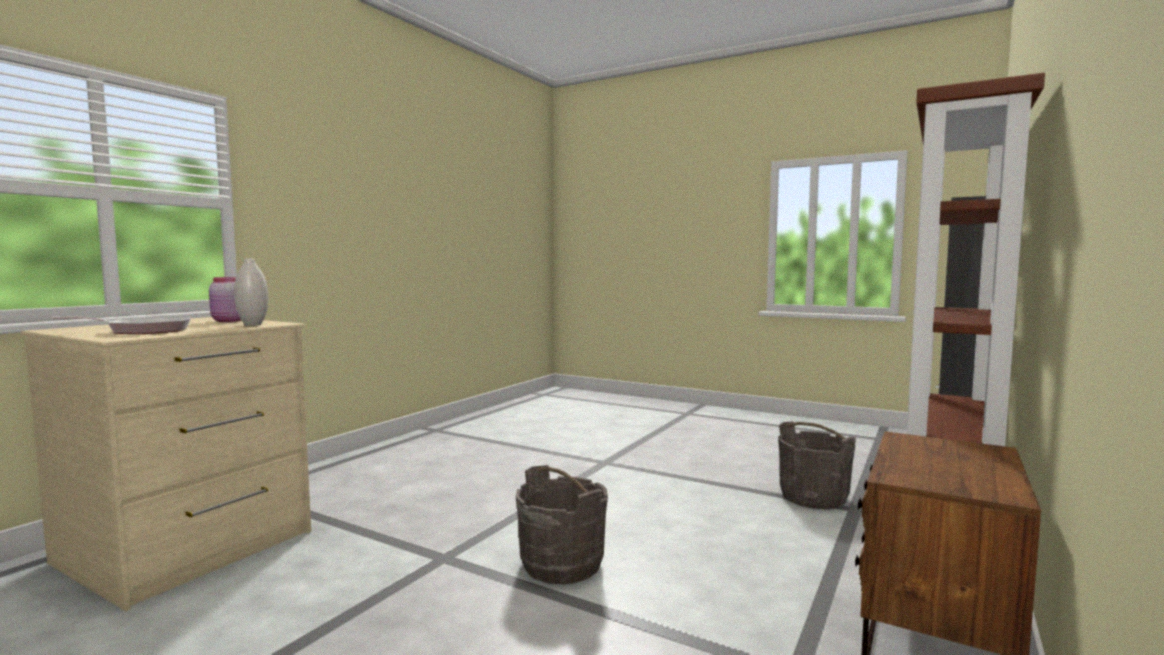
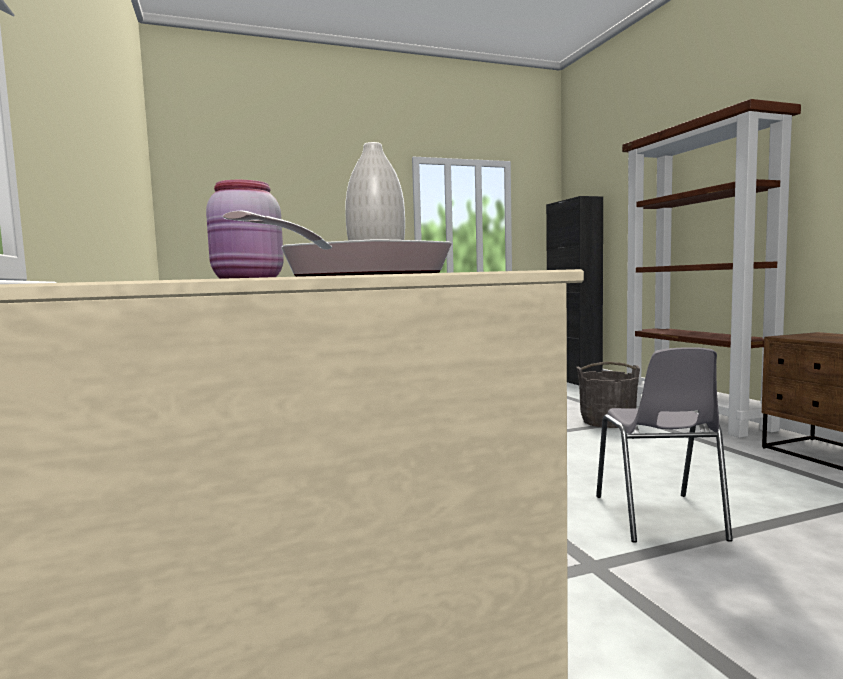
camera: 50 degrees left, 0 degrees up
grey bucket [516,465,608,584] -> grey chair [596,347,733,542]

